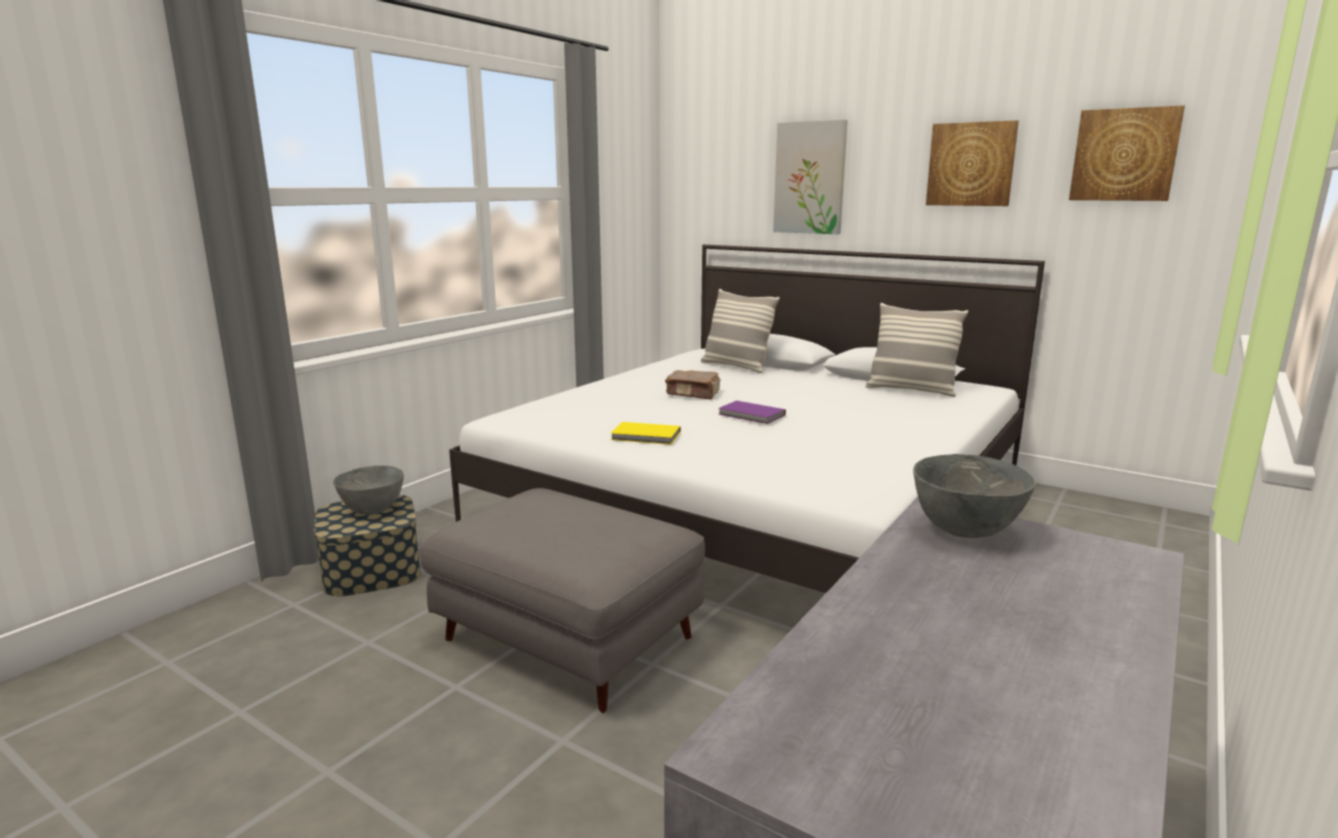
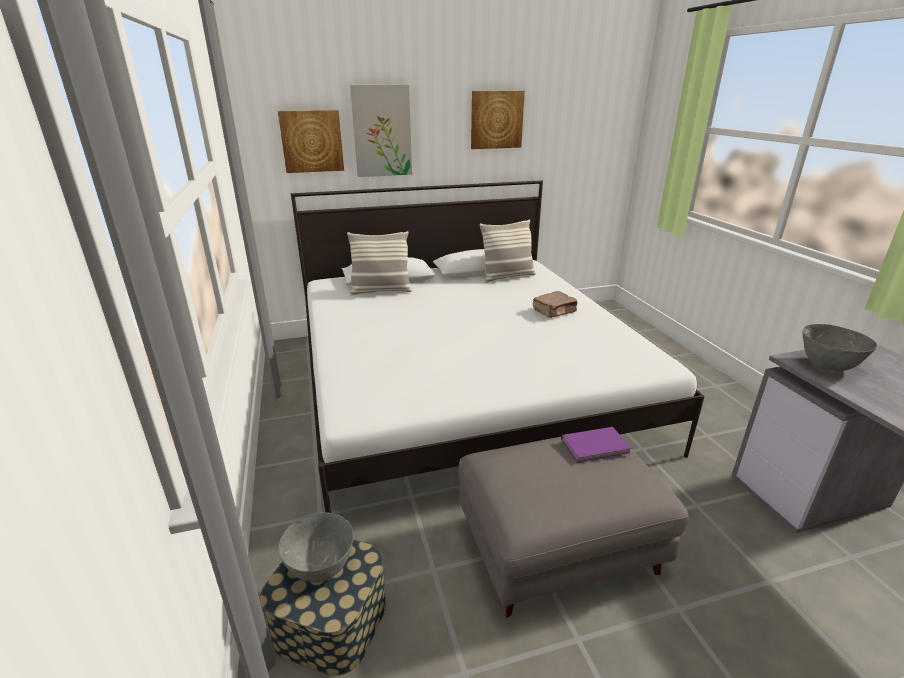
camera: 50 degrees left, 10 degrees up
yellow book [611,422,681,445] -> none
brown book [665,370,721,399] -> brown book moved to [533,291,578,318]
purple book [718,401,786,424] -> purple book moved to [561,427,632,463]
picture [1069,105,1185,201] -> picture moved to [278,110,344,173]

